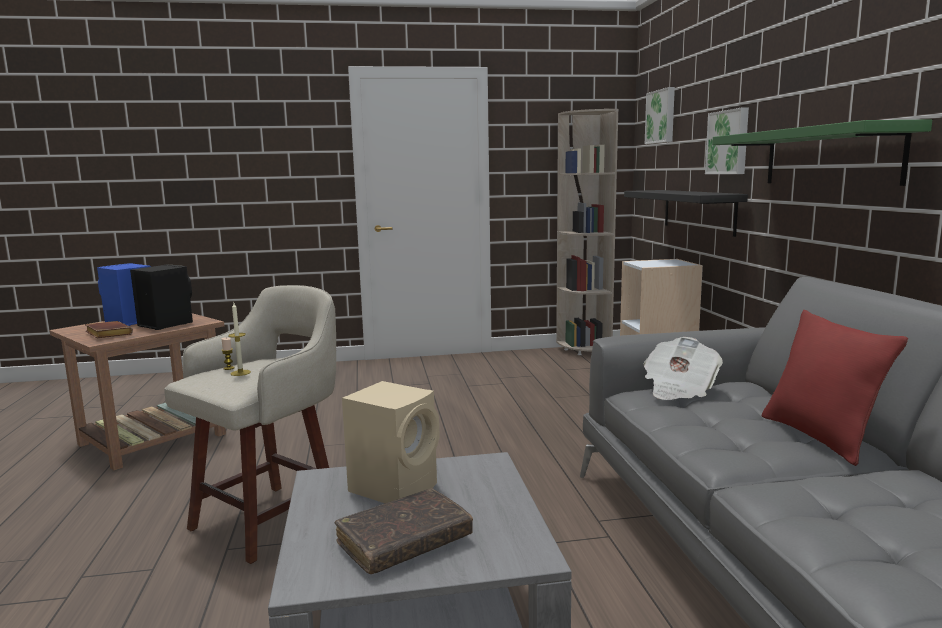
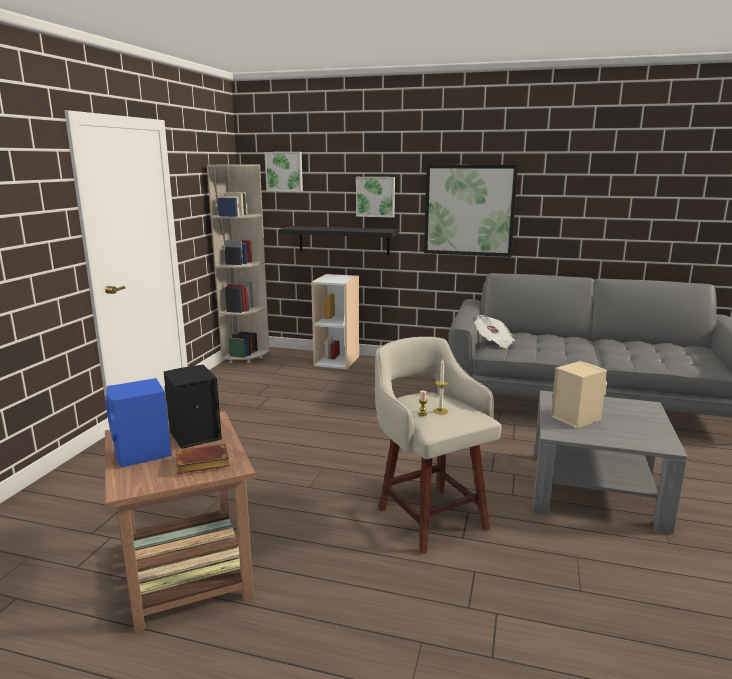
camera: 65 degrees left, 5 degrees up
brown book [335,489,473,574] -> none
green shelf [712,120,932,186] -> picture [424,165,518,257]
red pillow [762,310,908,466] -> none

